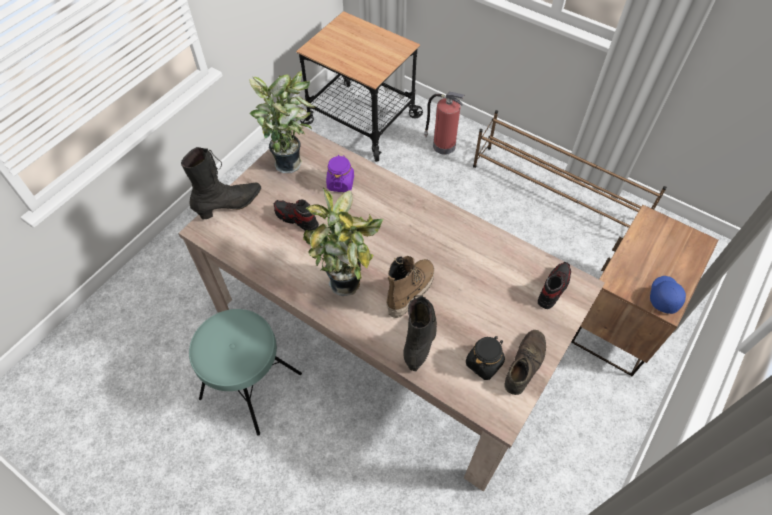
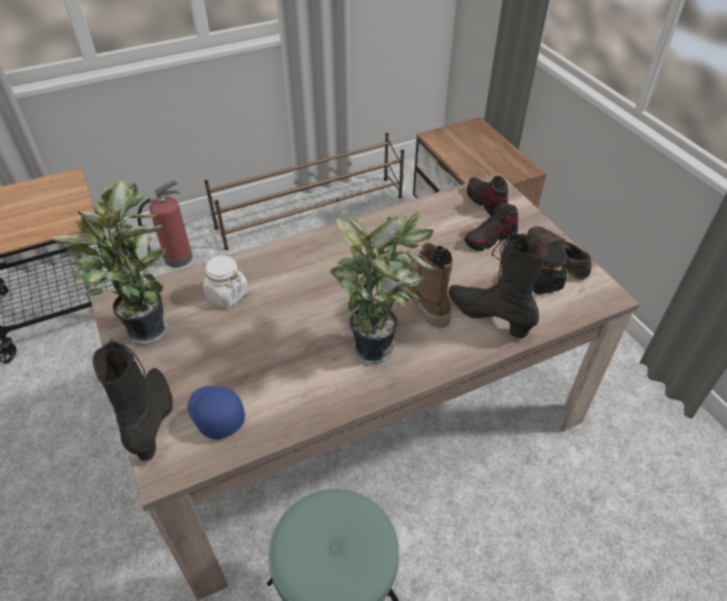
camera: 60 degrees left, 10 degrees down
shoe [274,200,319,231] -> shoe moved to [464,202,518,251]
purple jar [326,155,354,192] -> white jar [203,256,248,308]
blue cap [650,276,686,314] -> blue cap moved to [187,386,245,439]

